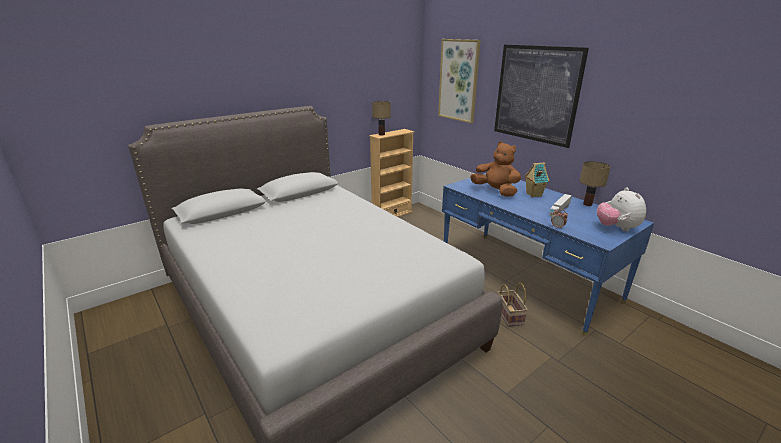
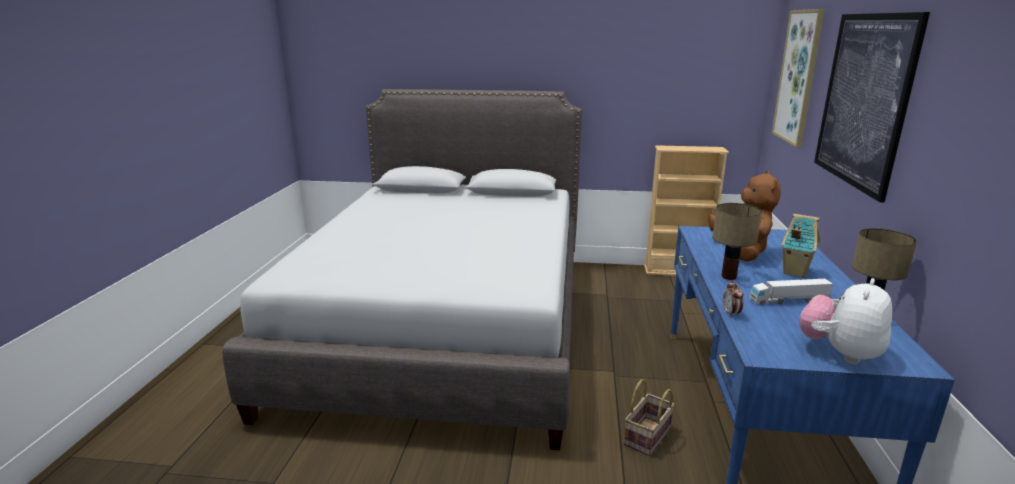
camera: 45 degrees right, 5 degrees down
table lamp [372,101,391,135] -> table lamp moved to [712,203,762,280]

